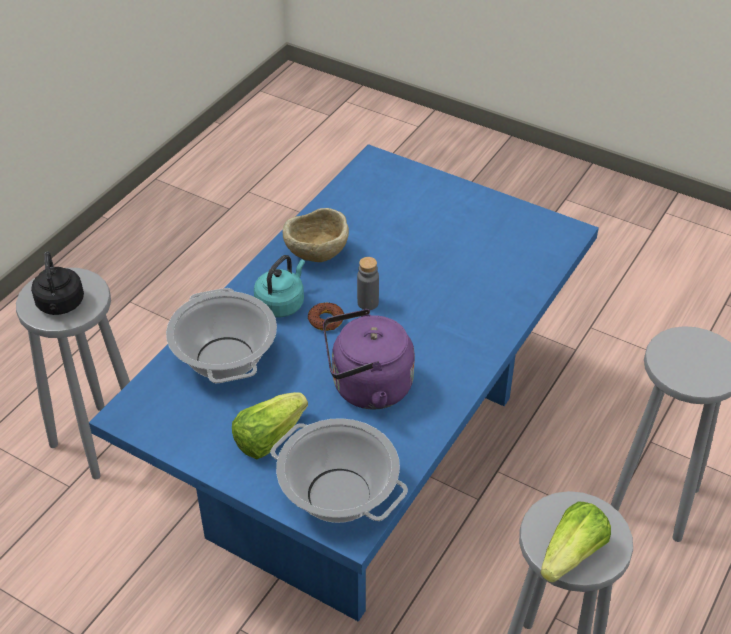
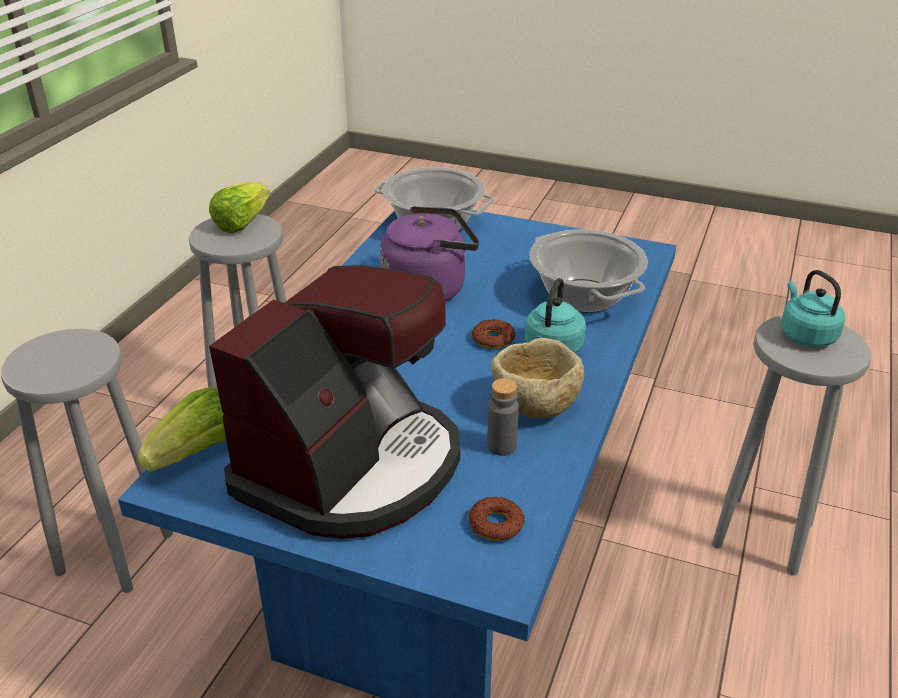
camera: 170 degrees right, 10 degrees down
black kettle [31,251,84,315] -> turquoise kettle [781,270,845,347]
lettuce [232,392,308,459] -> lettuce moved to [138,388,226,472]
grey bottle [357,257,379,310] -> grey bottle moved to [487,378,519,456]
none -> coffee machine [209,265,460,539]
none -> donut [469,497,525,541]

